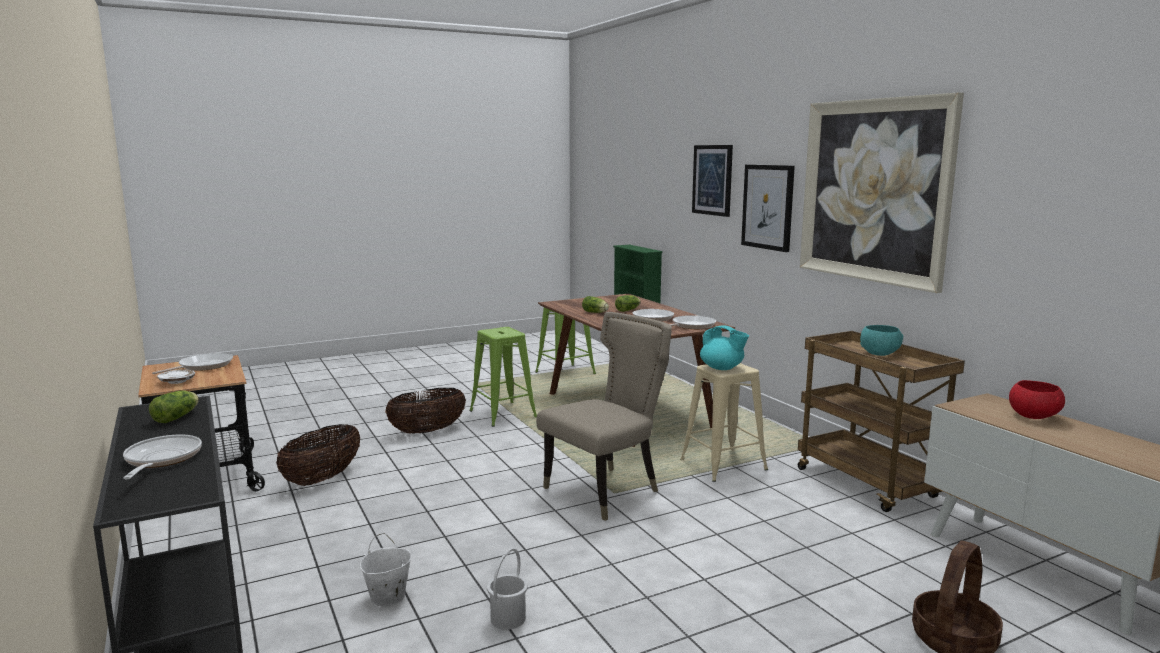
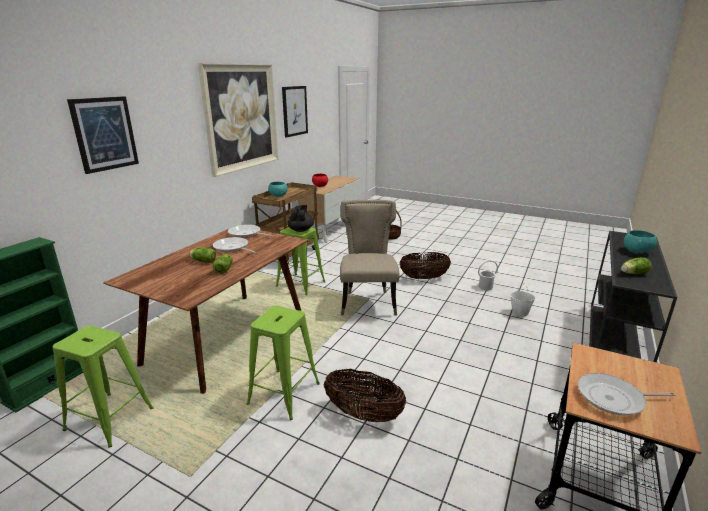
camera: 125 degrees left, 10 degrees up
frying pan [123,434,202,479] -> turquoise bowl [624,230,657,253]
white plate [157,370,195,384] -> none
basket [276,424,360,486] -> basket moved to [400,252,451,279]
beige chair [536,312,672,521] -> beige chair turned 75 degrees clockwise [340,200,399,315]
beige stool [680,363,768,482] -> green stool [276,227,325,295]
turquoise teapot [700,325,749,370] -> black teapot [288,205,314,232]
picture [741,165,795,252] -> picture moved to [282,86,308,137]

